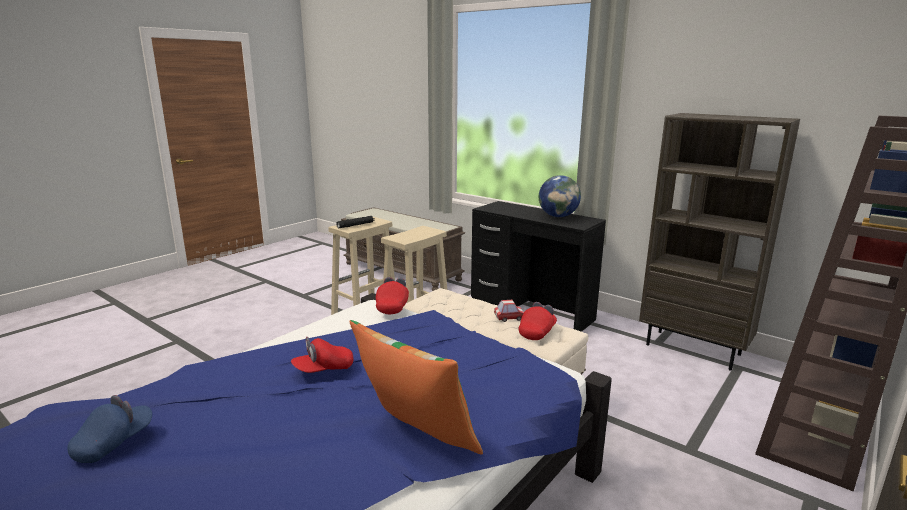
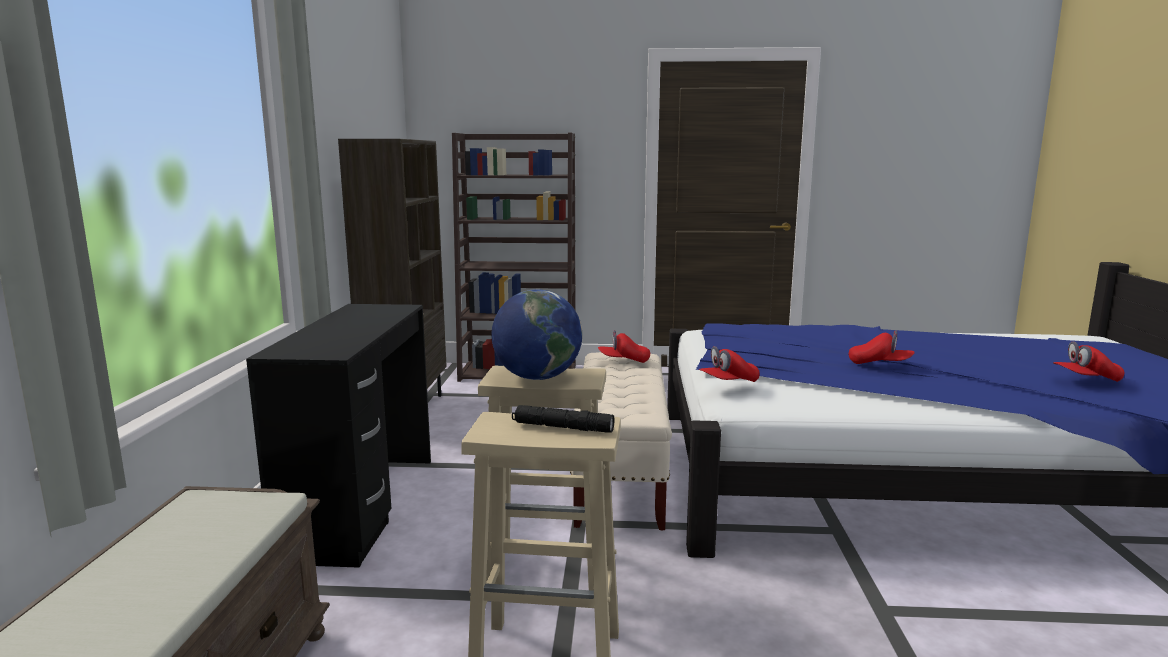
camera: 125 degrees left, 5 degrees down
blue cap [68,395,152,463] -> red cap [1053,341,1125,382]
pillow [349,320,483,455] -> none
toy car [494,300,524,322] -> none
globe [539,175,581,217] -> globe moved to [492,289,582,380]

